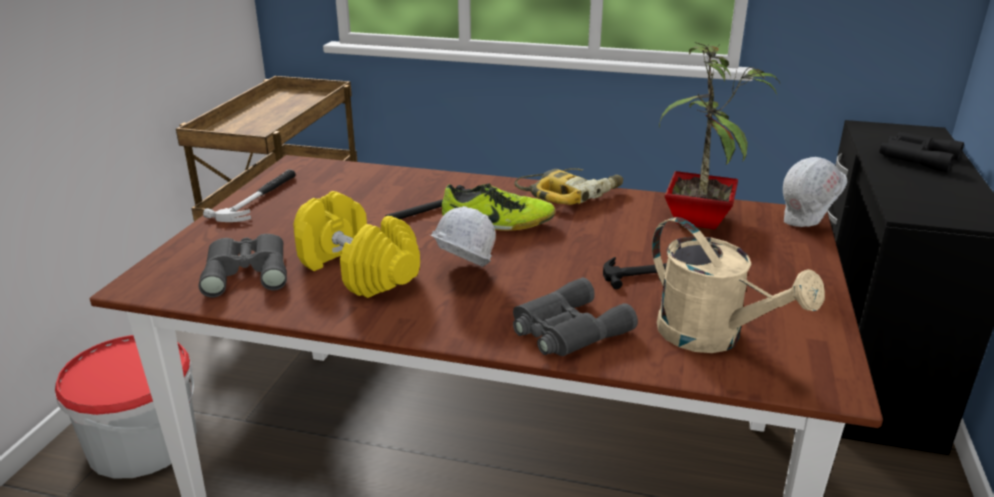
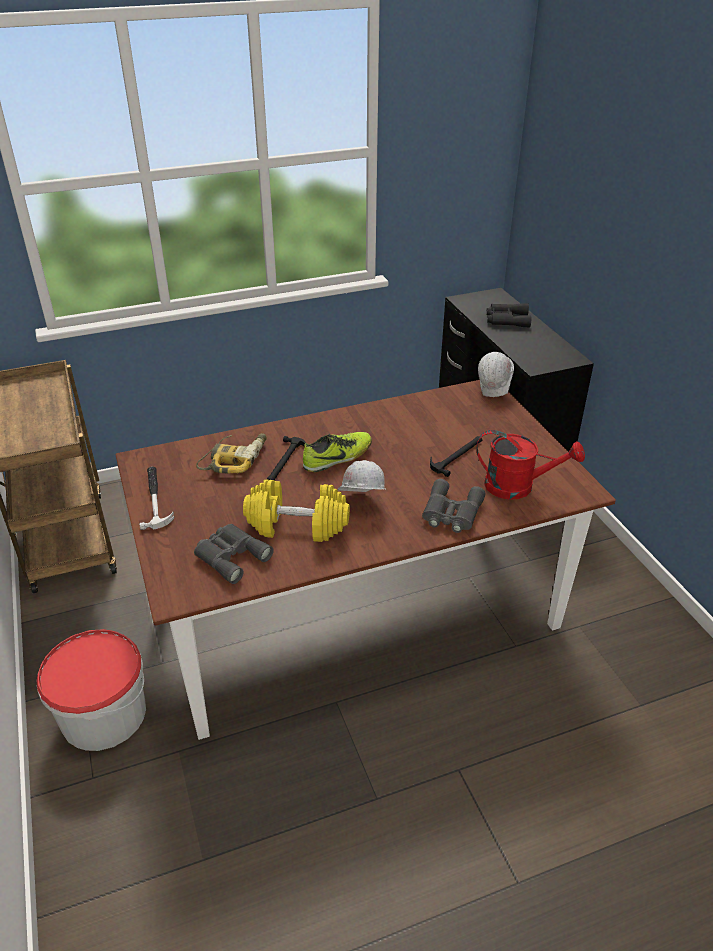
camera: 35 degrees left, 10 degrees up
power drill [514,168,623,205] -> power drill moved to [196,433,267,474]
beige watering can [652,217,825,353] -> red watering can [476,430,585,500]
potted plant [659,42,781,229] -> none

